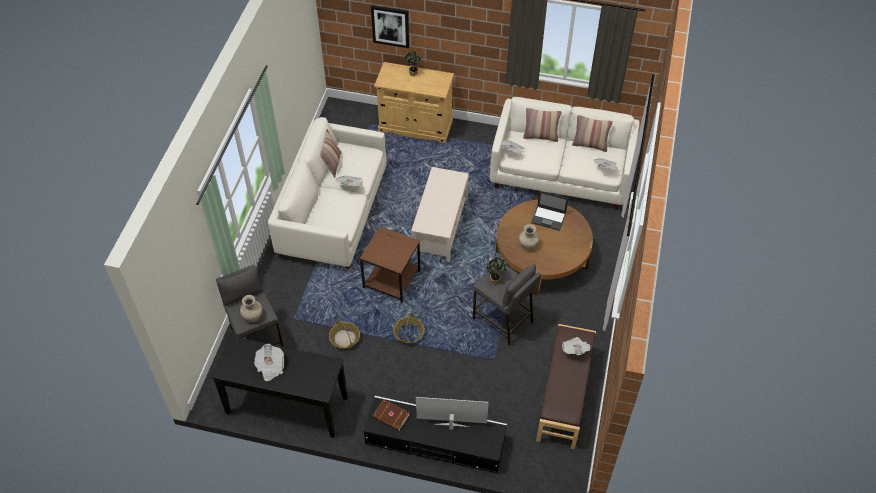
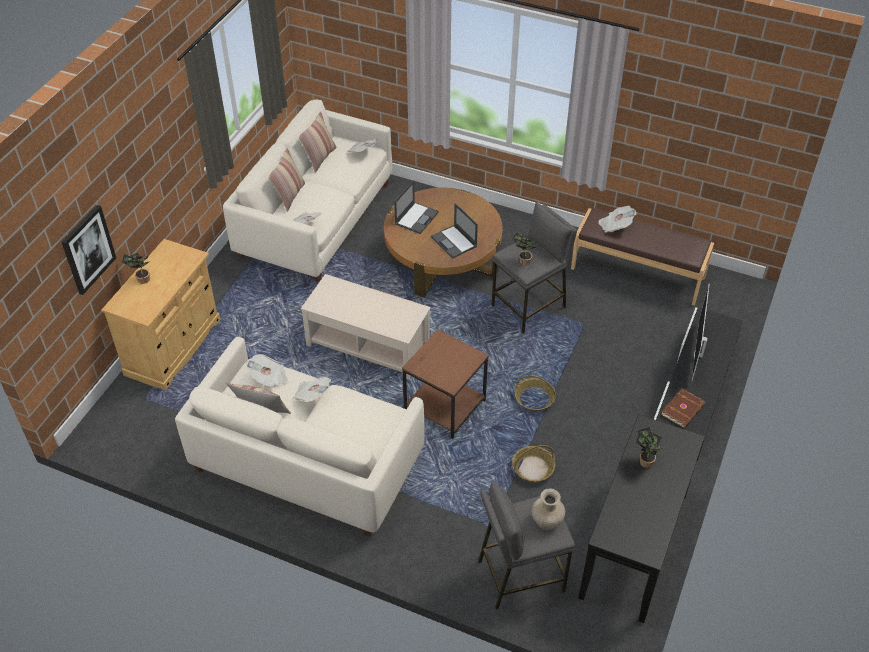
camera: 80 degrees left, 5 degrees down
newspaper [254,344,284,381] -> newspaper moved to [246,354,289,387]
beige vase [519,224,539,251] -> laptop [431,203,478,259]
none -> potted plant [636,427,663,468]

